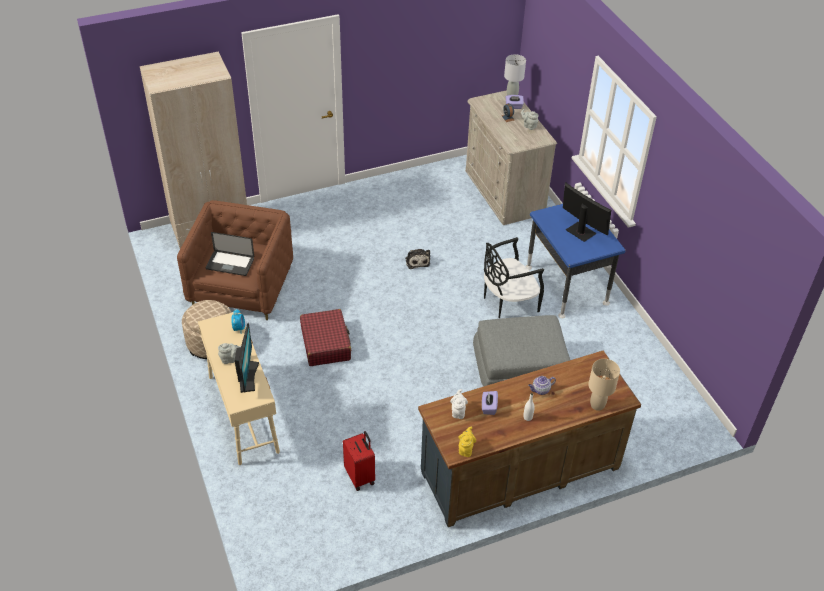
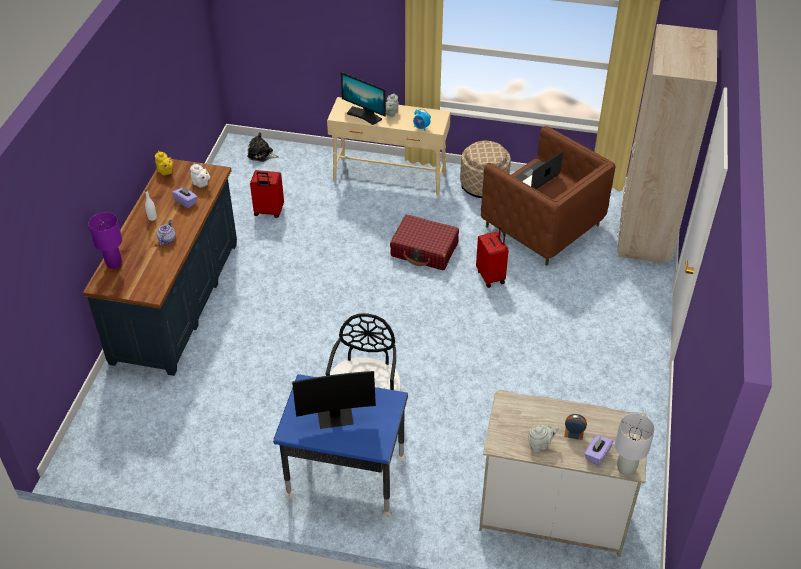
camera: 125 degrees right, 0 degrees up
plush toy [405,249,430,269] -> plush toy moved to [247,132,279,162]
grey ottoman [473,315,570,387] -> none
beige table lamp [588,359,620,411] -> purple table lamp [88,212,122,269]
none -> red suitcase [476,227,509,288]

